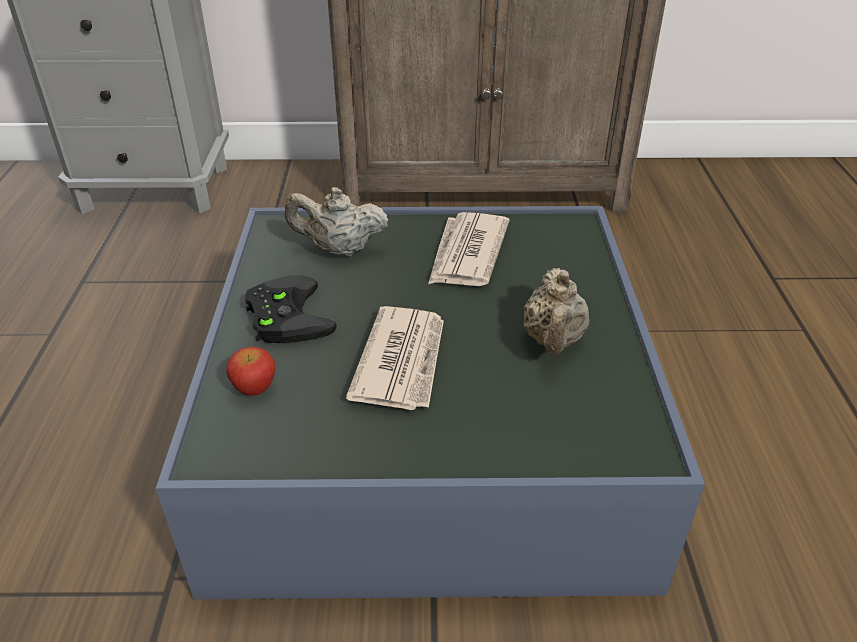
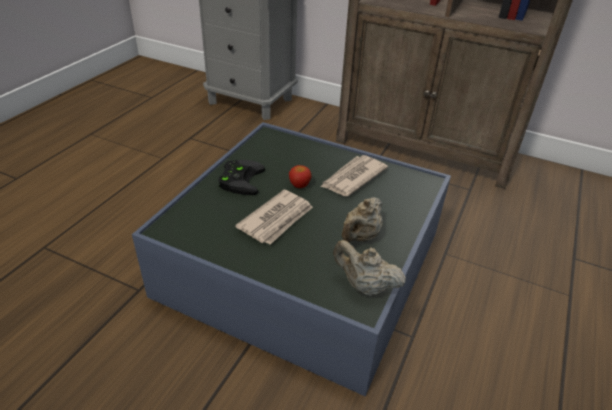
camera: 25 degrees right, 0 degrees up
apple [226,347,275,396] -> apple moved to [289,165,312,188]
beige teapot [285,187,388,256] -> beige teapot moved to [333,240,406,296]

